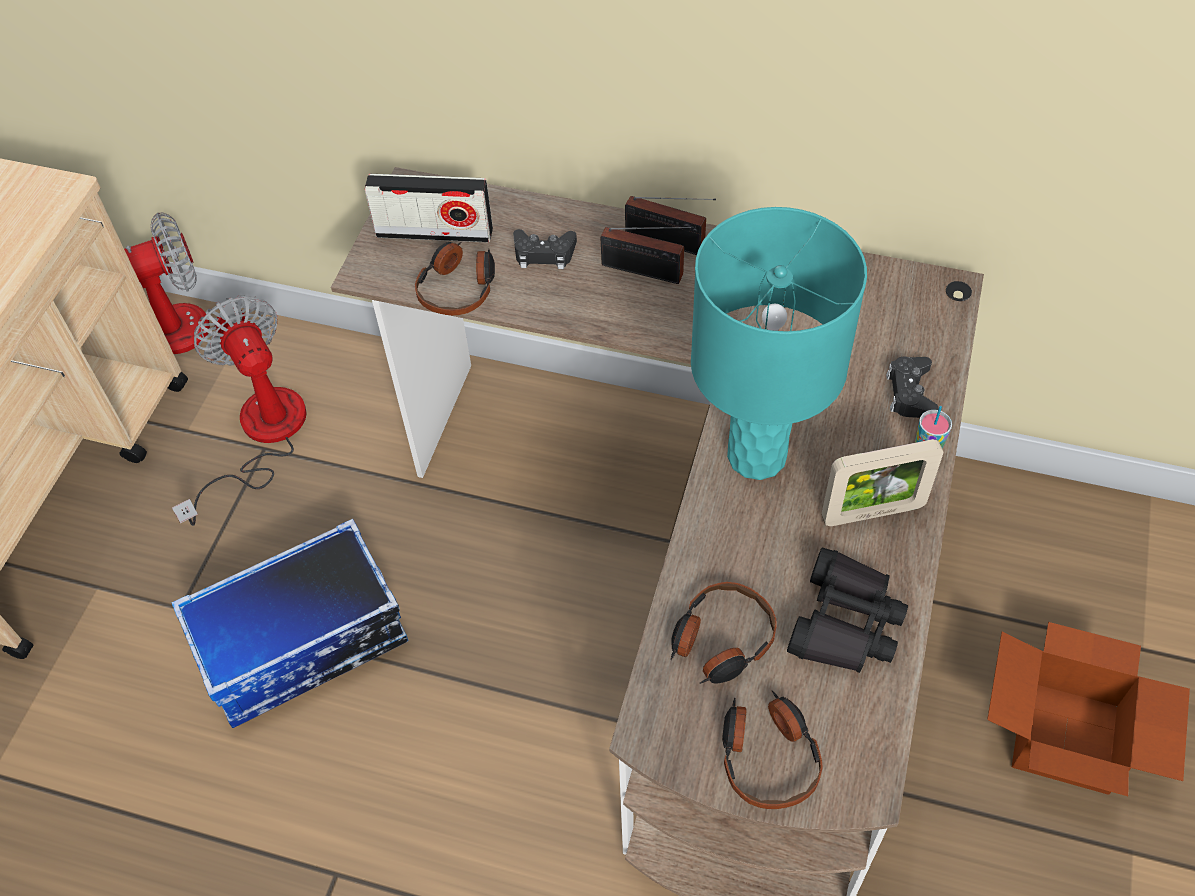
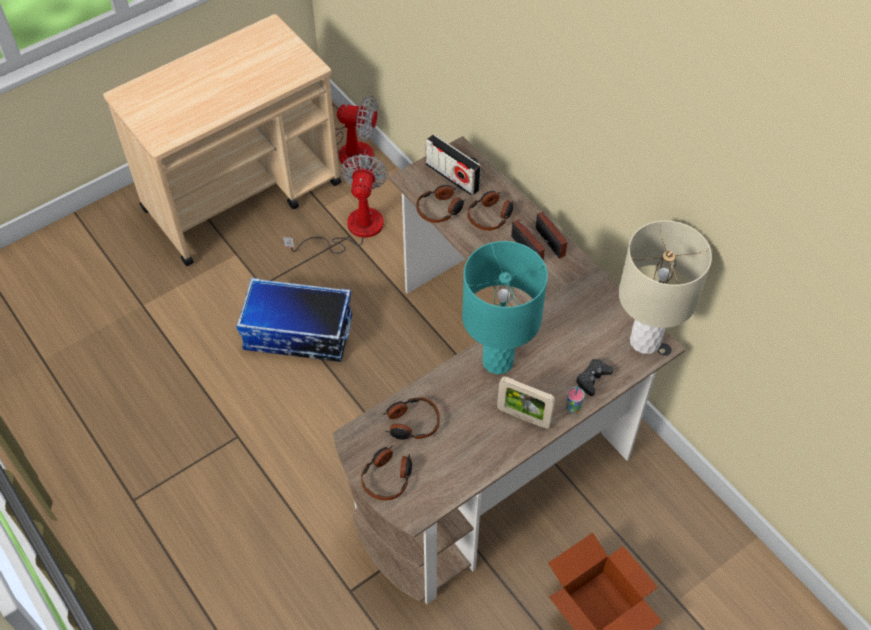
camera: 35 degrees right, 0 degrees up
black game controller [513,229,577,269] -> headphones [468,191,513,231]
black binoculars [787,548,908,673] -> none
none -> beige table lamp [619,221,712,354]

